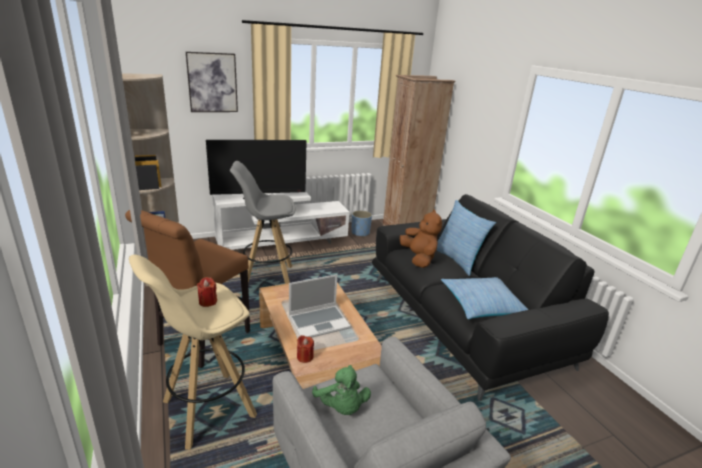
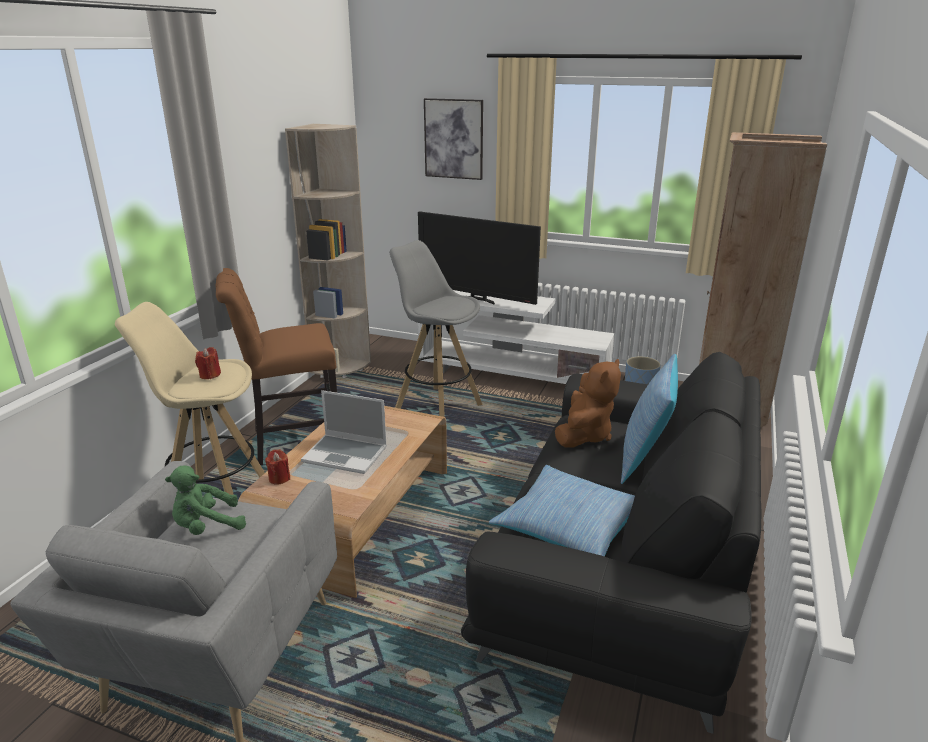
camera: 45 degrees right, 0 degrees up
green plush toy [312,365,371,415] -> green plush toy turned 45 degrees clockwise [165,465,246,535]

